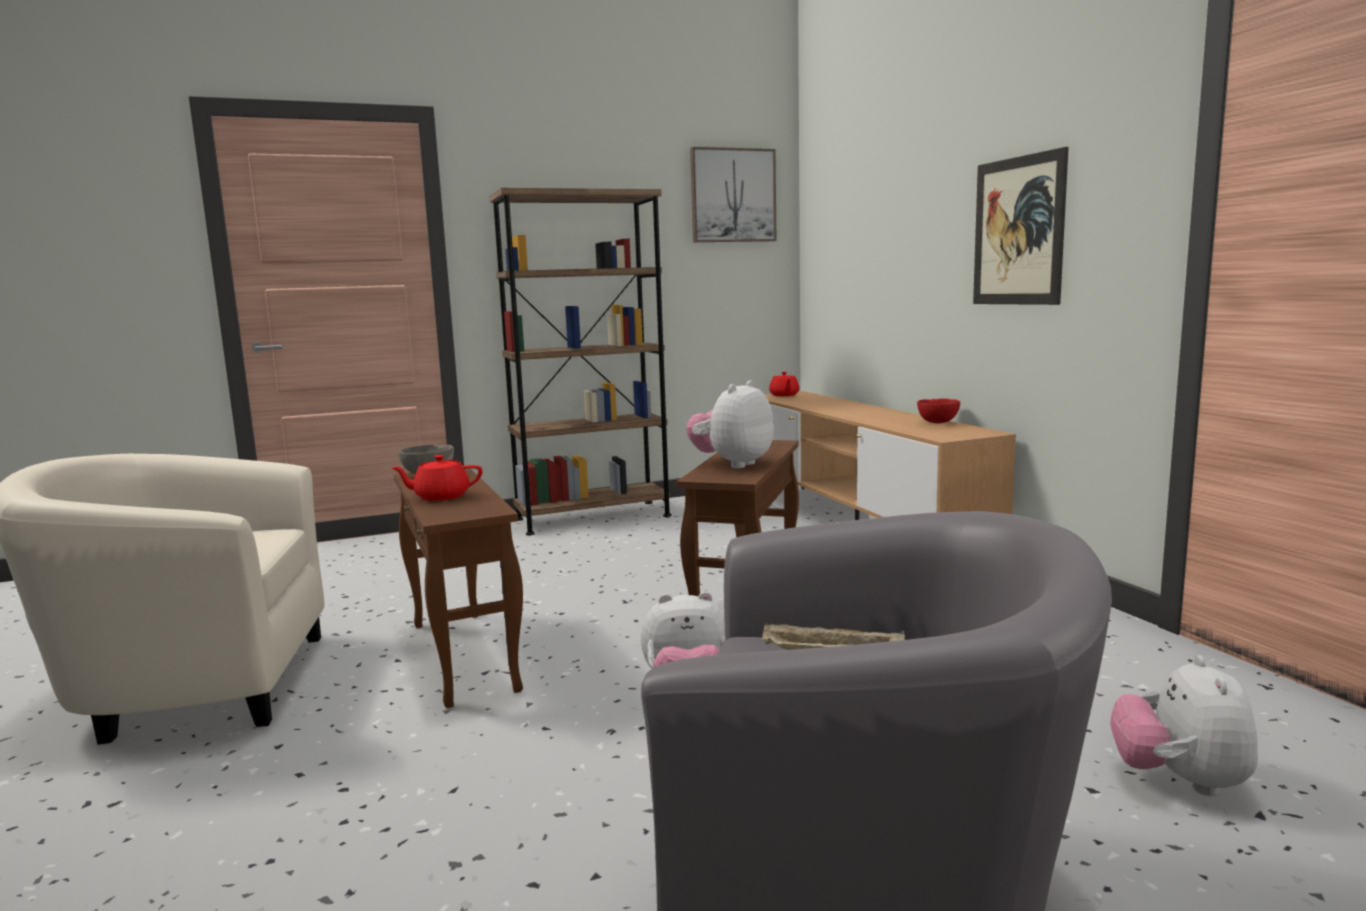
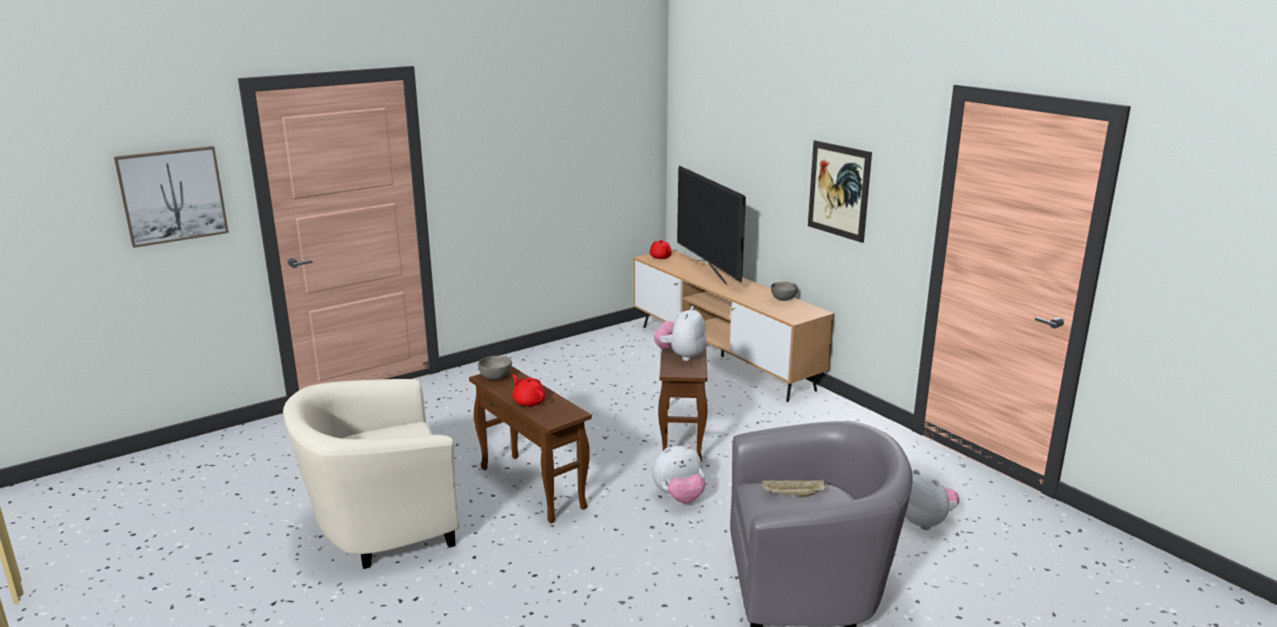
camera: 15 degrees left, 10 degrees up
red teapot [391,455,483,501] -> red teapot turned 75 degrees clockwise [512,374,546,407]
brown bookcase [489,188,671,535] -> none
picture [690,147,777,242] -> picture moved to [114,146,229,248]
red bowl [917,399,960,423] -> grey bowl [771,282,798,301]
plush toy [1110,655,1258,796] -> plush toy turned 150 degrees clockwise [905,469,959,530]
none -> television [677,166,746,285]

